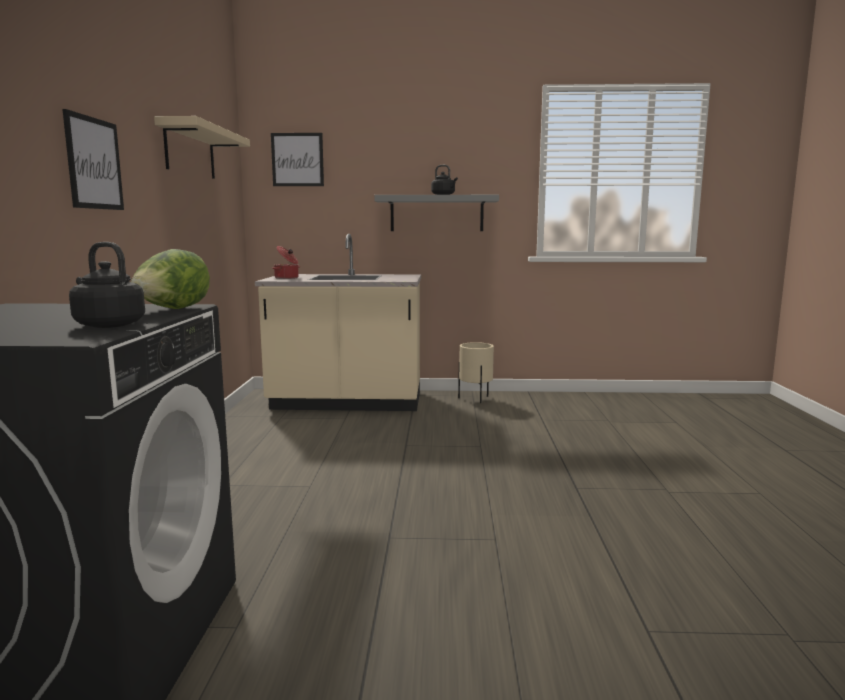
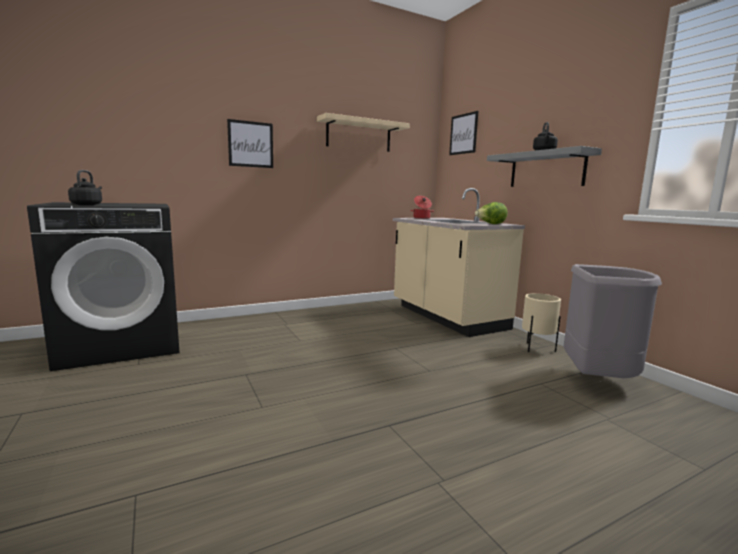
camera: 60 degrees right, 0 degrees up
lettuce [131,249,210,309] -> lettuce moved to [475,202,508,224]
none -> grey trash can [563,264,662,379]

